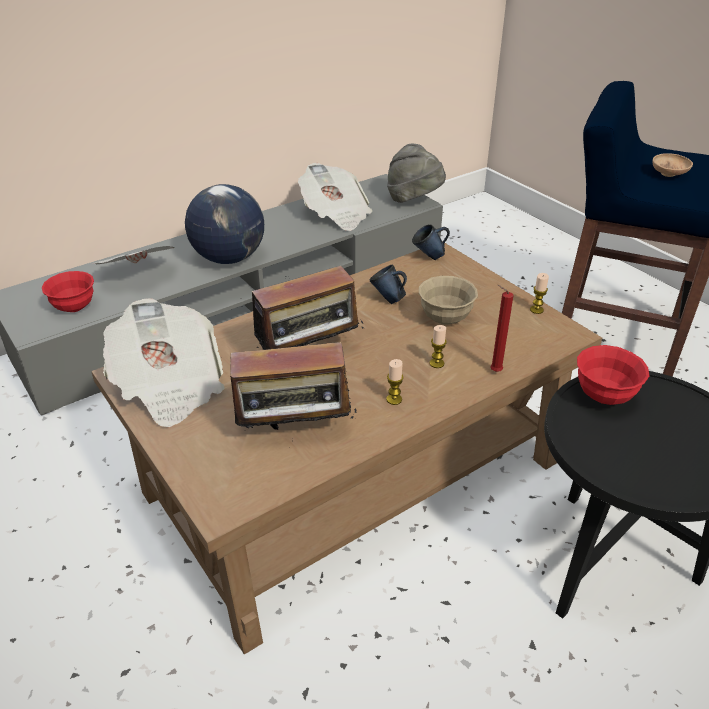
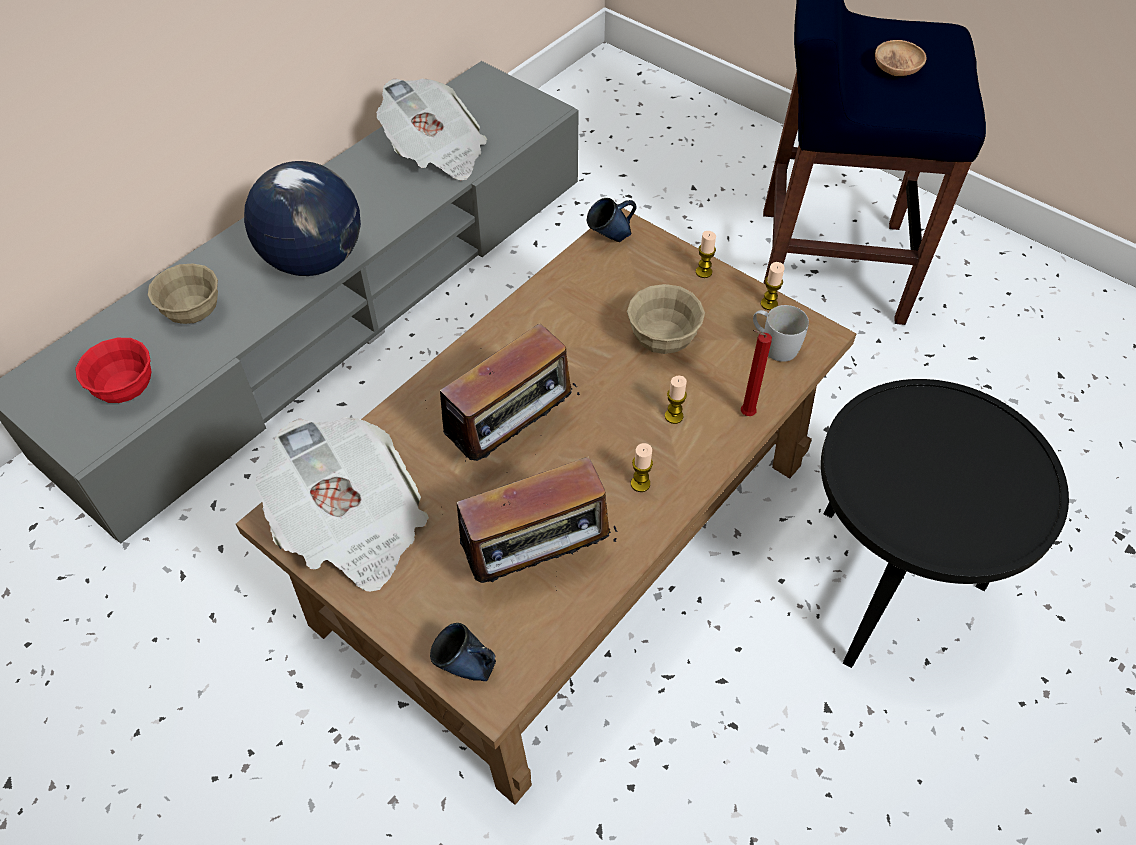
camera: 15 degrees left, 15 degrees up
newspaper [94,246,175,264] -> beige bowl [148,264,218,324]
blue mug [369,265,407,304] -> blue mug moved to [430,623,496,681]
grey hat [387,144,446,203] -> none
red bowl [577,345,649,405] -> none
none -> candle [696,231,716,278]
none -> white mug [753,305,809,362]

